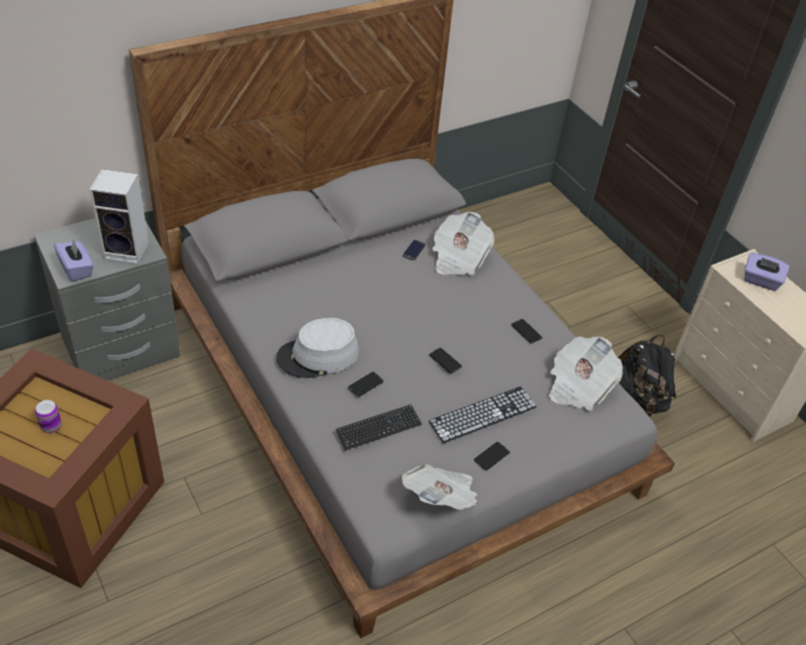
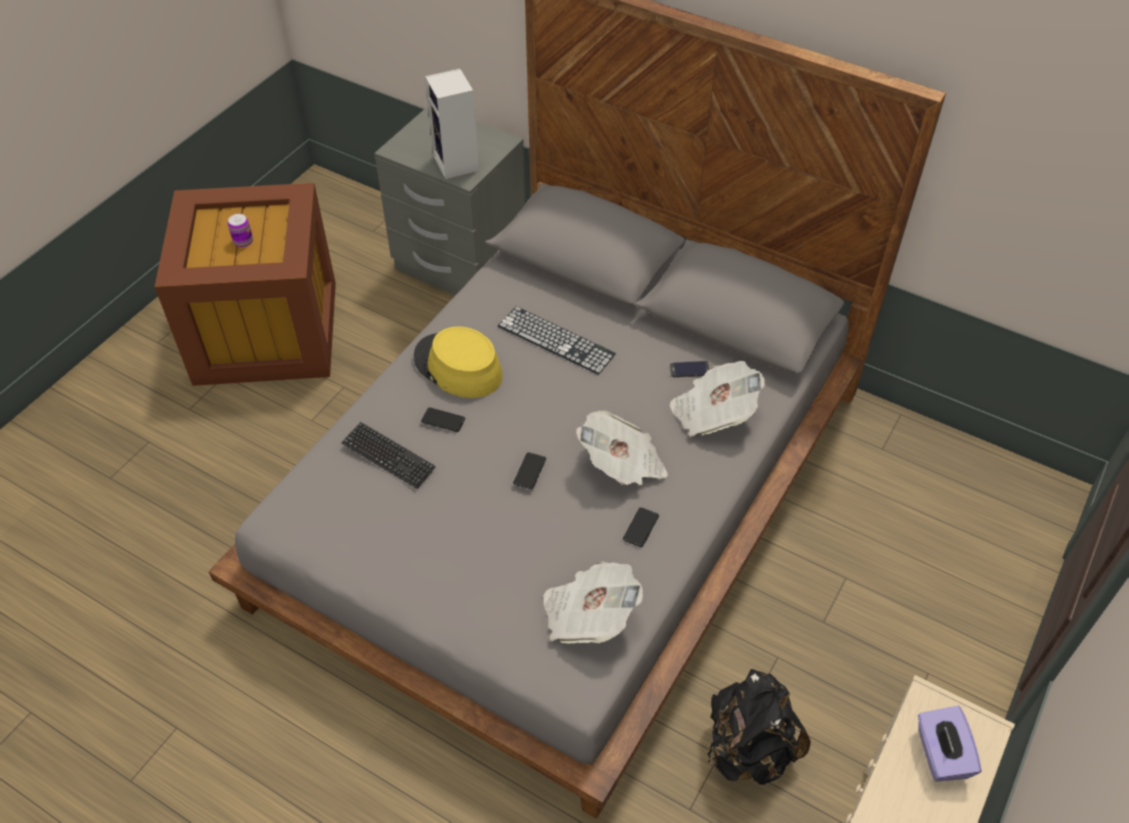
camera: 65 degrees right, 5 degrees up
purple tissue box [54,238,93,282] -> none
grey hat [276,318,359,378] -> yellow hat [414,326,503,398]
newspaper [402,464,478,510] -> newspaper moved to [576,410,668,485]
keyboard [429,386,537,443] -> keyboard moved to [498,306,616,375]
phone [474,442,510,471] -> none

